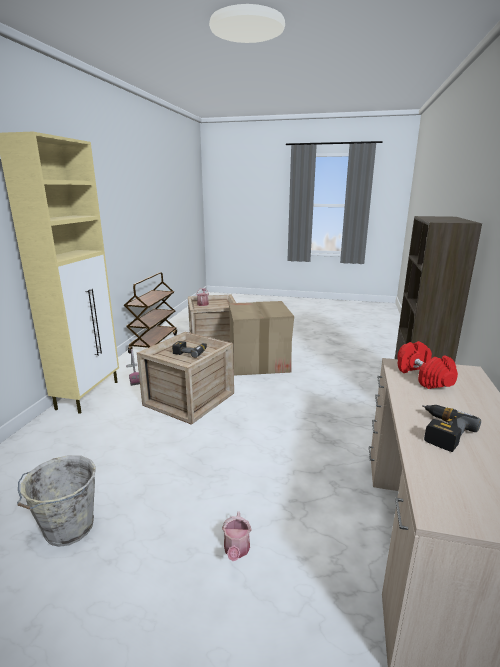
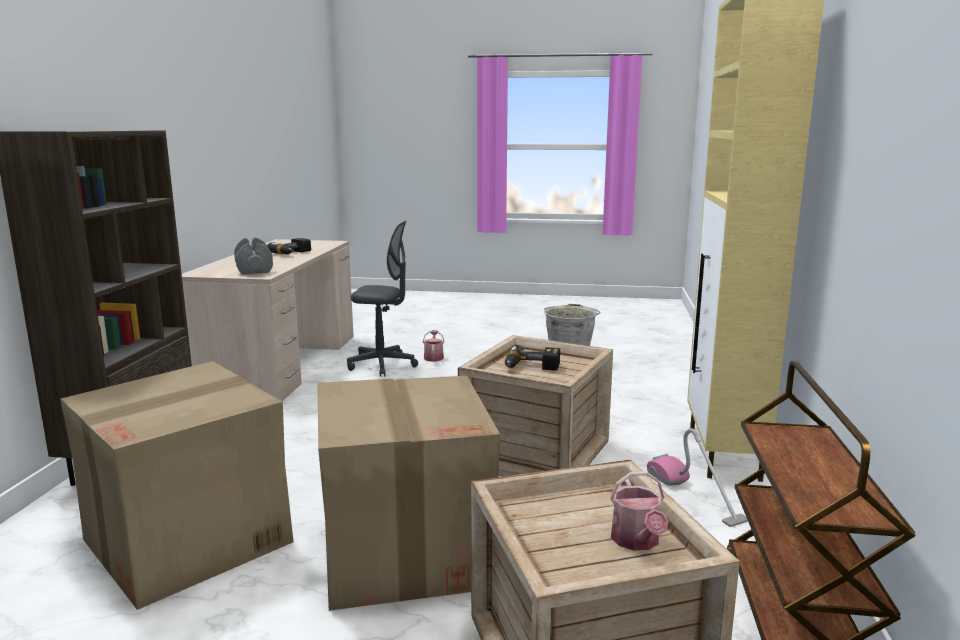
camera: 175 degrees right, 5 degrees down
red dumbbell [397,341,458,389] -> grey dumbbell [234,237,273,274]
none -> cardboard box [60,361,293,610]
none -> grey office chair [347,221,418,377]

